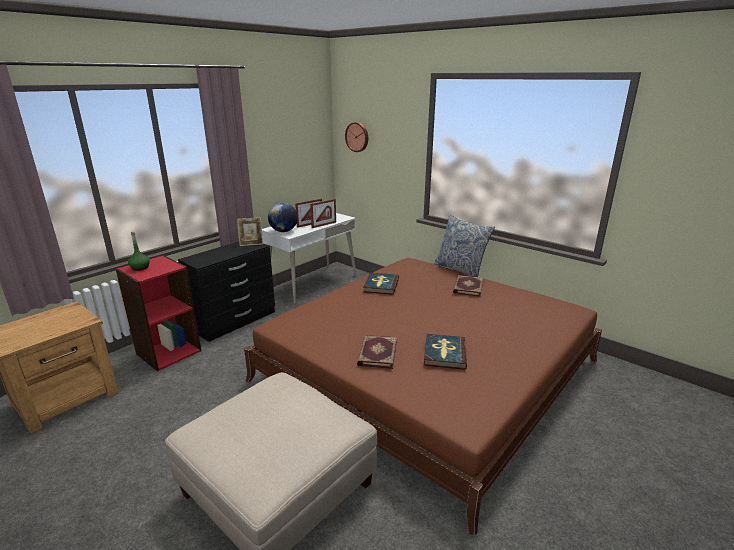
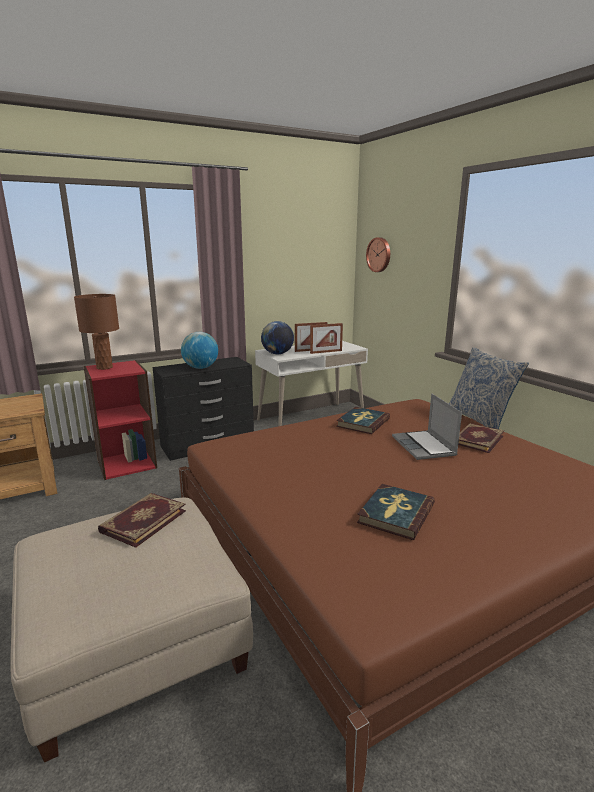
camera: 20 degrees right, 5 degrees down
green bottle [128,232,150,271] -> brown table lamp [74,294,119,370]
picture frame [237,218,263,246] -> none
book [357,335,397,369] -> book moved to [98,493,186,548]
none -> globe [181,332,218,369]
none -> laptop [392,394,462,460]

